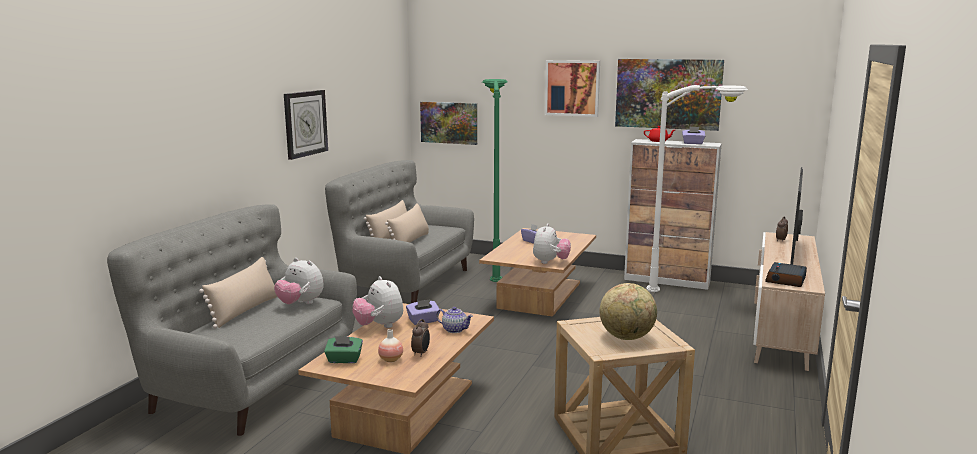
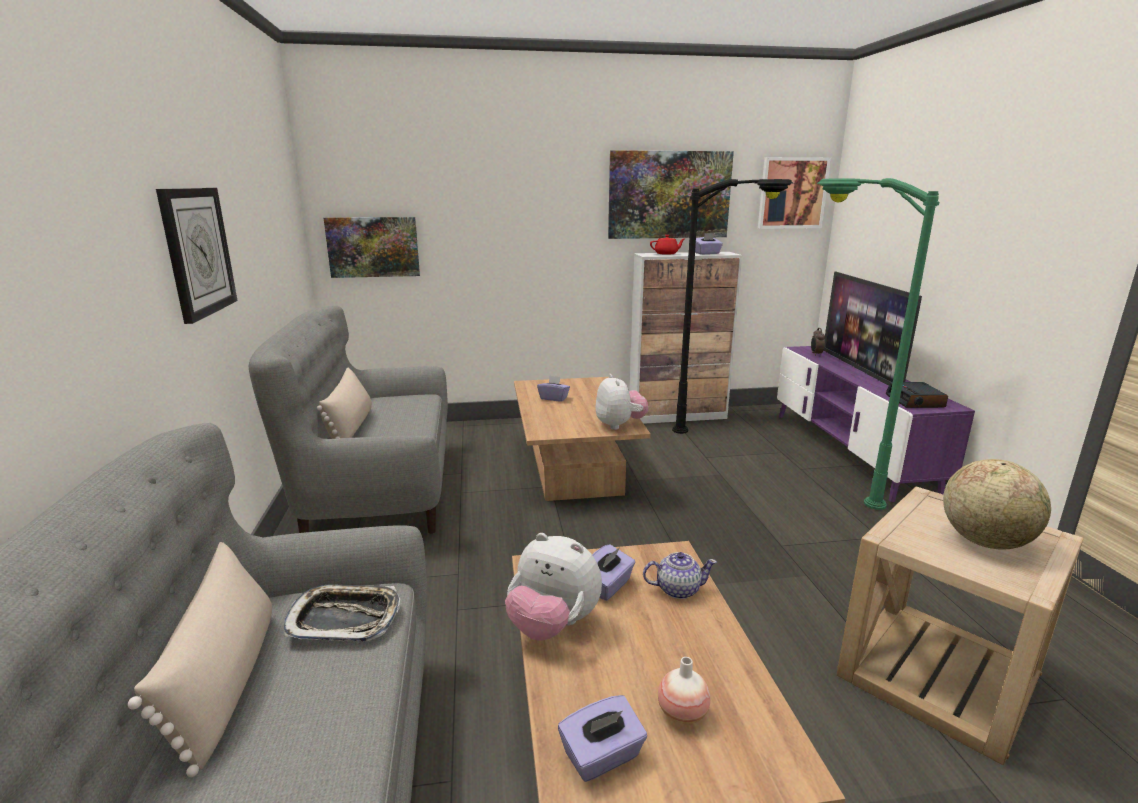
camera: 30 degrees left, 5 degrees up
plush toy [274,258,324,304] -> tray [284,584,400,642]
green tissue box [324,336,363,363] -> purple tissue box [558,695,647,782]
beige pillow [385,204,429,242] -> none
alarm clock [411,319,430,357] -> none
green floor lamp [482,79,507,282] -> green floor lamp moved to [817,178,939,510]
picture [545,60,600,117] -> picture moved to [758,157,831,229]
white floor lamp [646,85,748,292] -> black floor lamp [672,179,793,434]
beige tv stand [753,232,825,371] -> purple tv stand [777,346,975,502]

